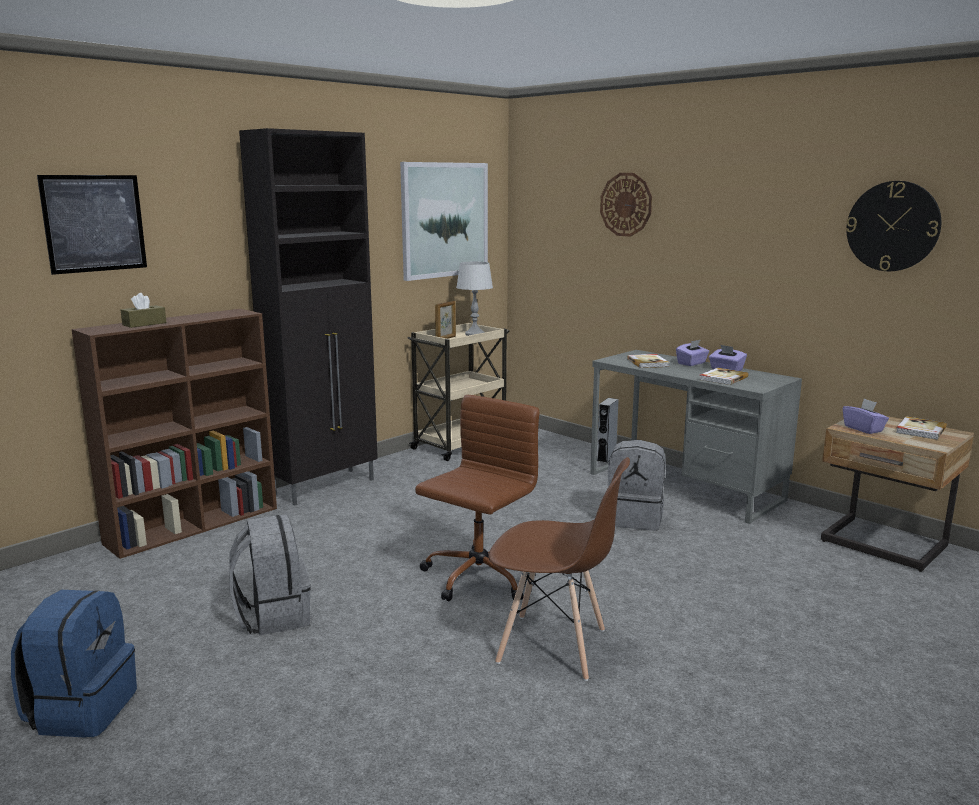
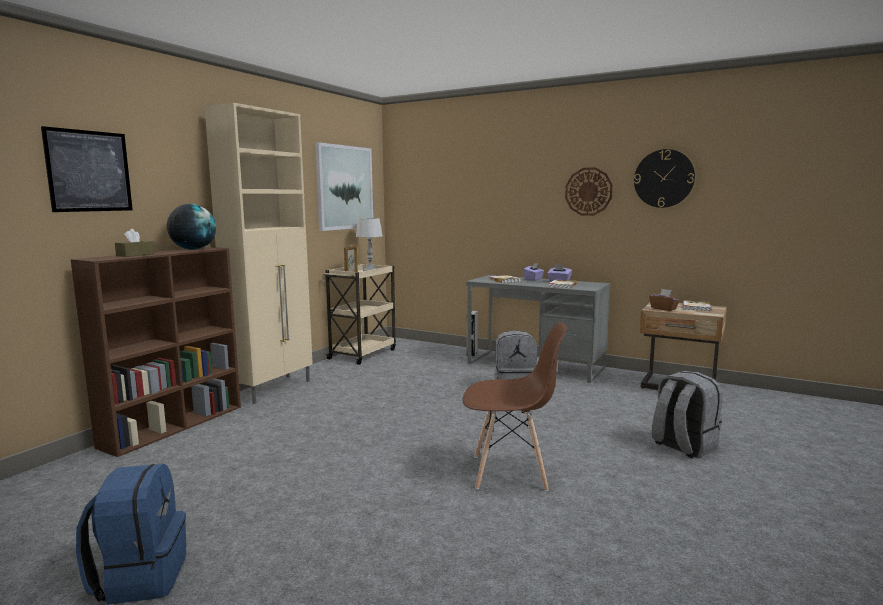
camera: 15 degrees left, 5 degrees down
grey backpack [229,514,311,636] -> grey backpack moved to [651,371,722,458]
black cabinet [239,128,378,506] -> beige cabinet [204,103,313,404]
brown office chair [415,395,539,601] -> none
wall clock [600,173,652,237] -> wall clock moved to [565,167,613,216]
purple tissue box [843,399,889,434] -> brown tissue box [649,289,680,311]
none -> globe [167,204,216,250]

